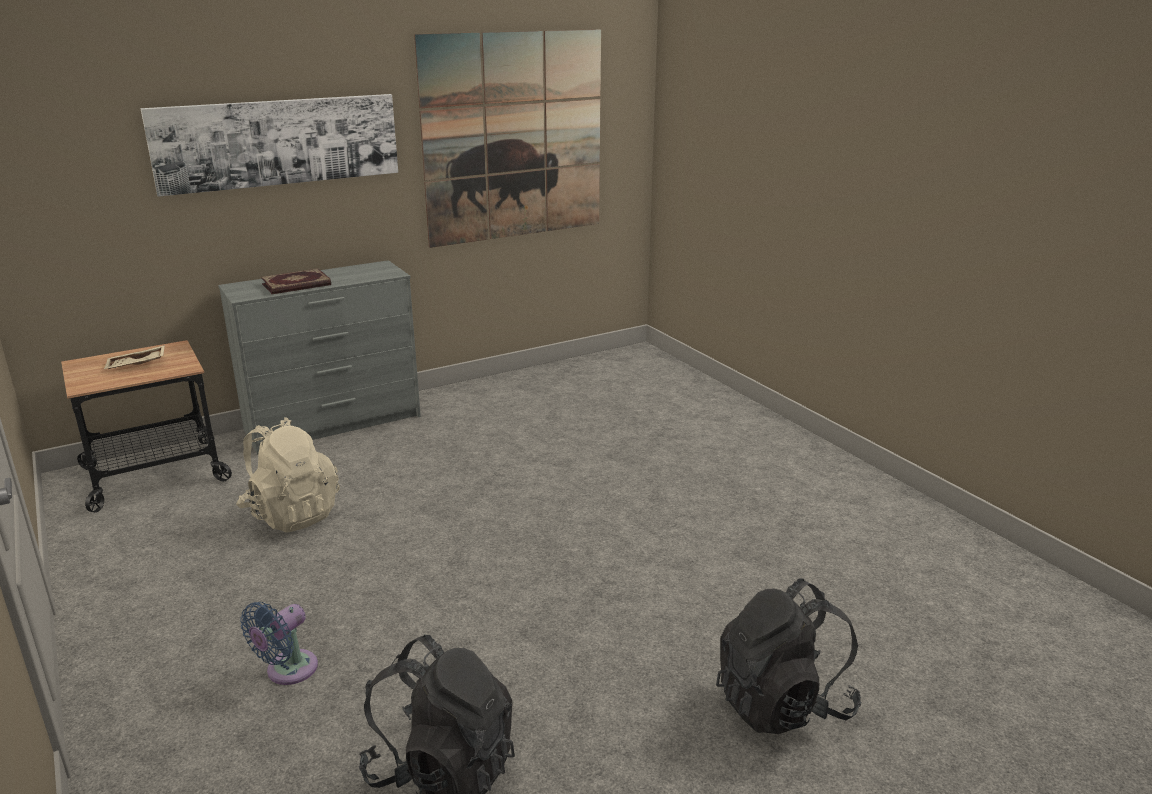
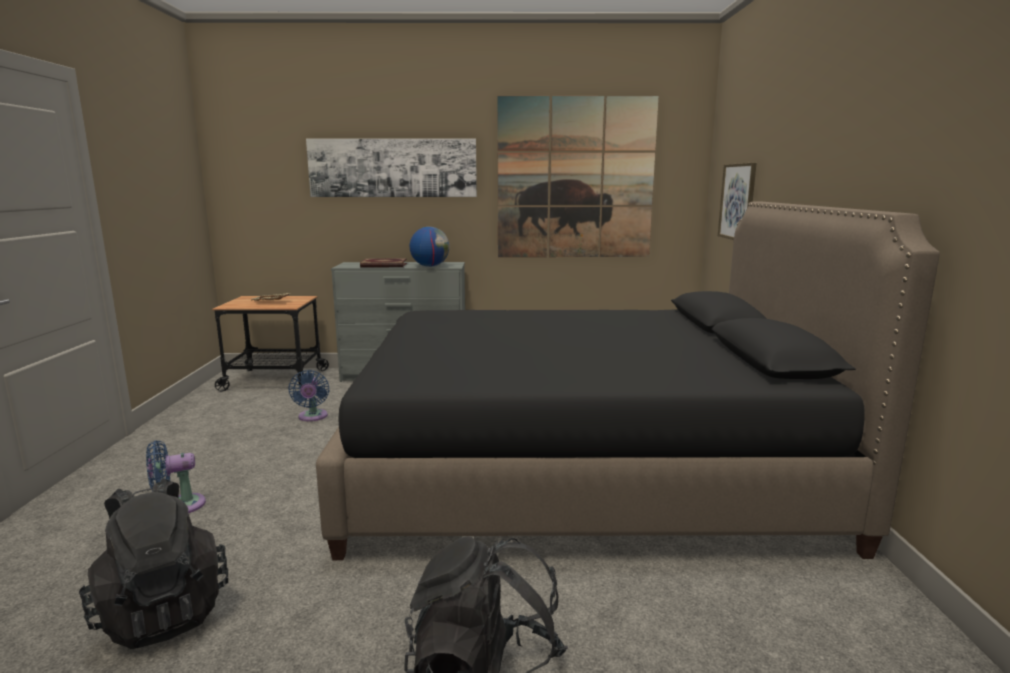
camera: 30 degrees right, 10 degrees down
beige backpack [236,417,340,533] -> blue fan [288,370,330,421]
none -> black bed [316,201,940,560]
none -> globe [410,227,449,267]
none -> picture [718,163,756,240]

